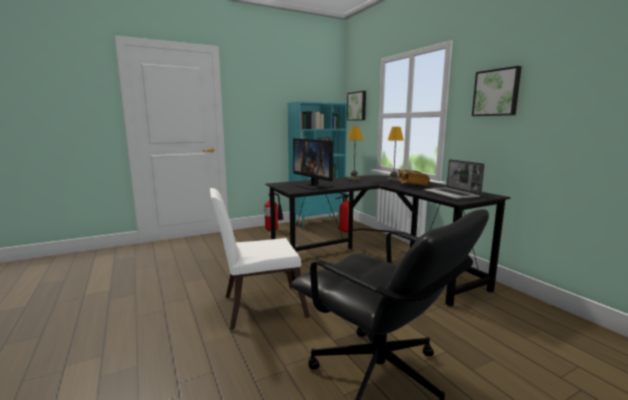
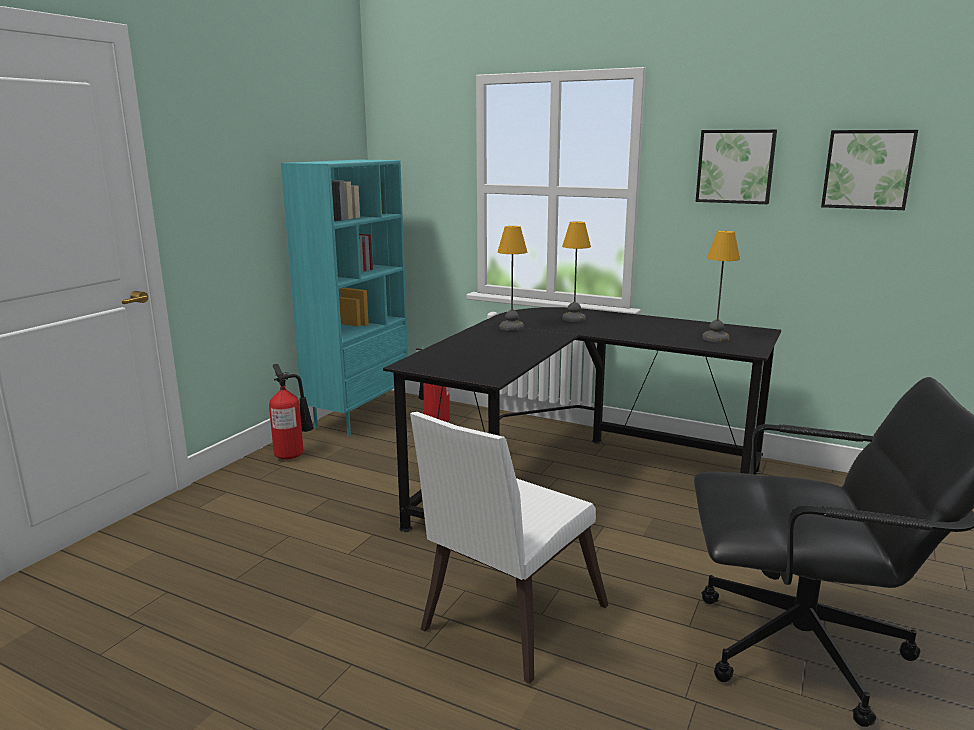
camera: 35 degrees left, 5 degrees up
monitor [293,138,334,190] -> none
picture [347,91,366,121] -> picture moved to [821,130,918,210]
book [397,169,430,187] -> none
laptop [423,159,485,200] -> table lamp [702,231,740,342]

